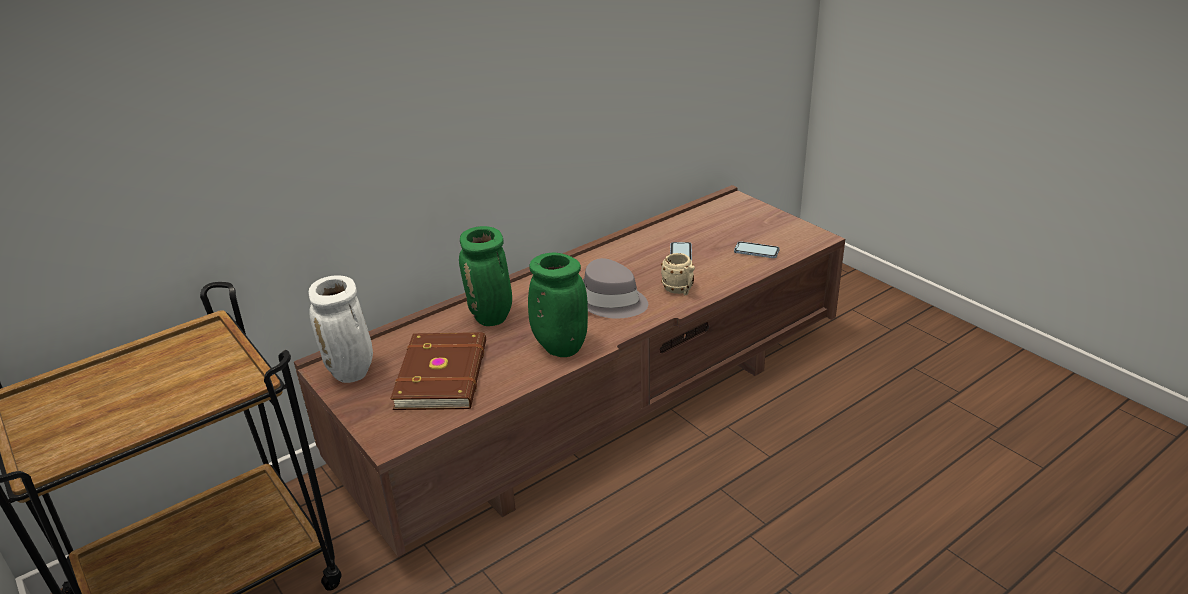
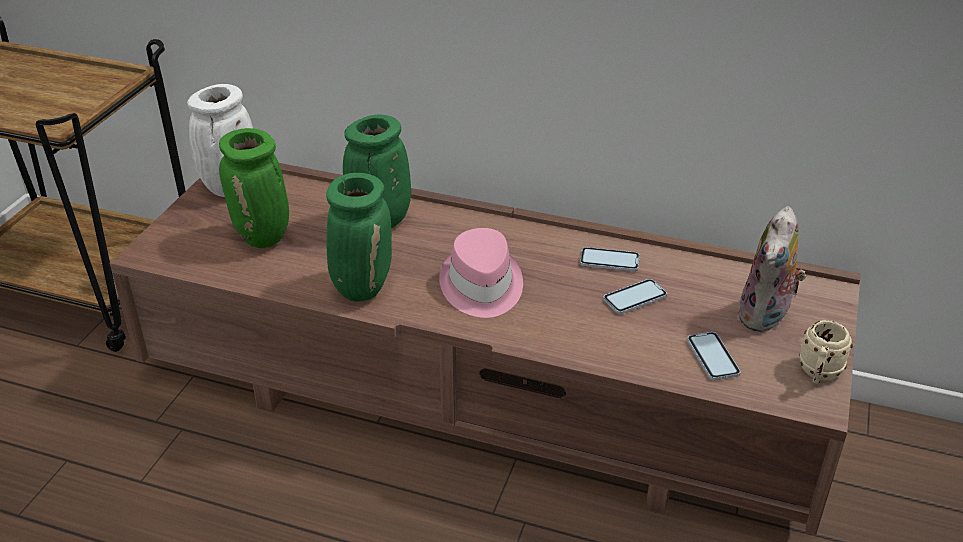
camera: 55 degrees right, 5 degrees up
brown book [390,332,486,410] -> green vase [219,128,289,248]
grey hat [583,258,648,319] -> pink hat [439,228,523,318]
beige mug [661,253,695,295] -> beige mug moved to [799,320,853,384]
none -> phone [580,247,640,271]
none -> plush toy [738,206,806,333]

